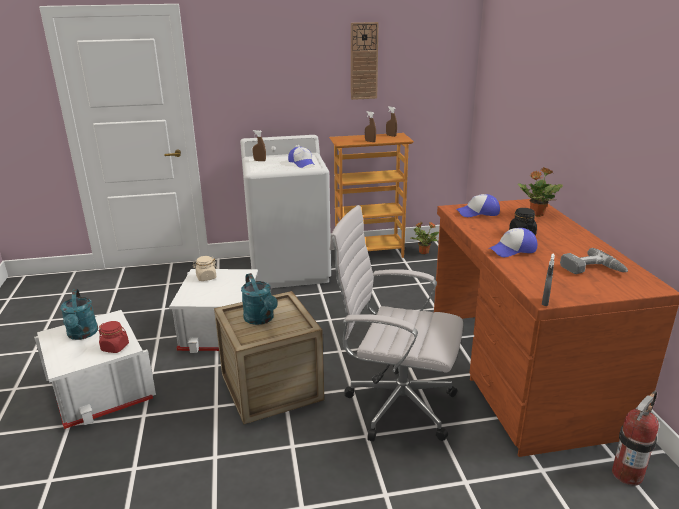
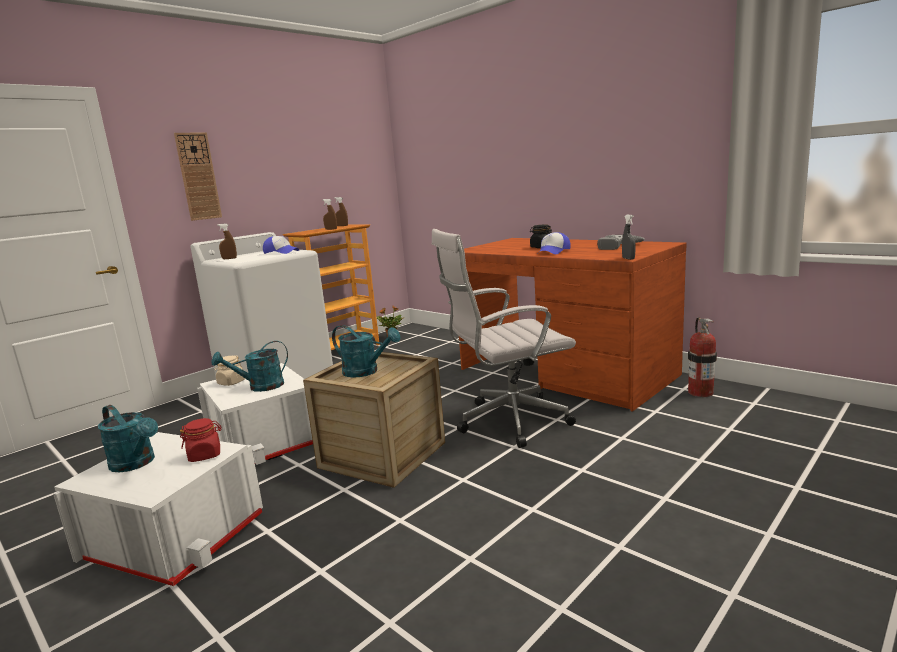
camera: 35 degrees left, 10 degrees down
wall clock [351,22,379,100] -> wall clock moved to [174,132,222,221]
cap [456,194,500,217] -> none
potted plant [518,167,563,217] -> none
none -> turquoise watering can [211,341,288,392]

